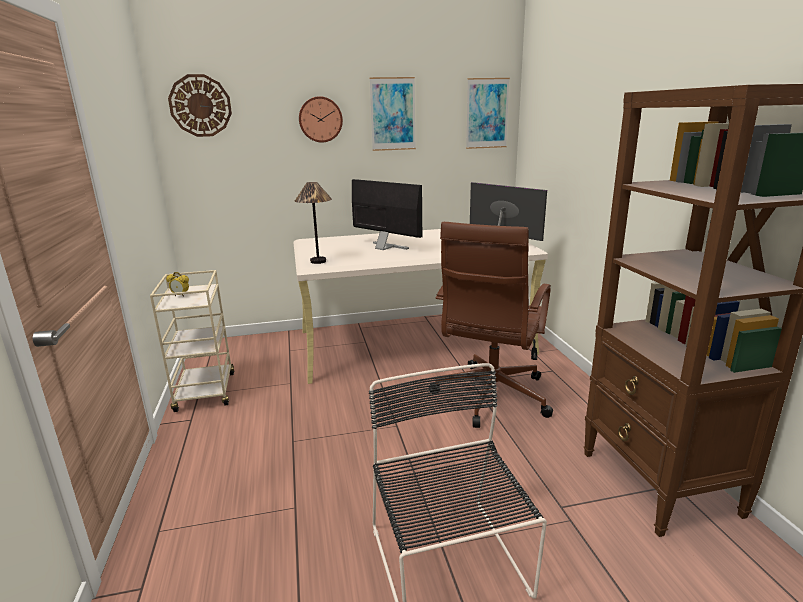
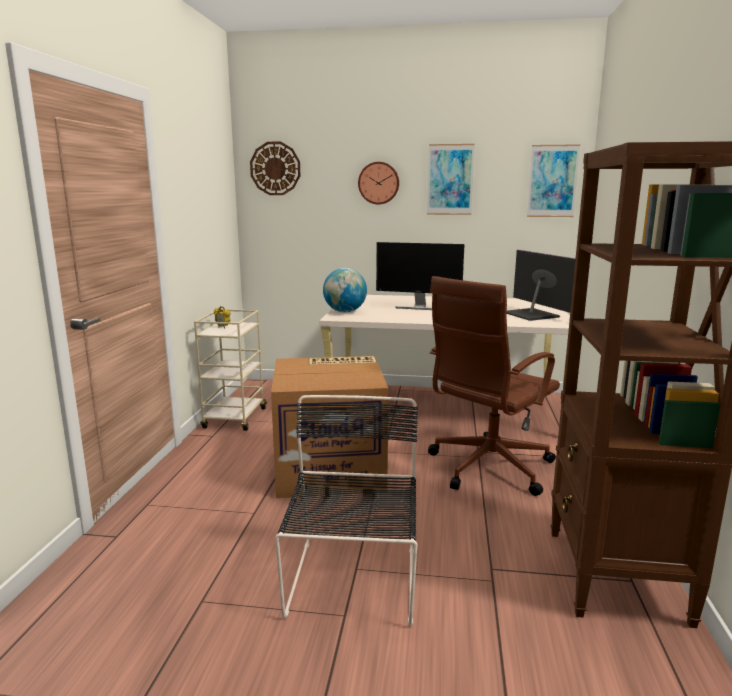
camera: 20 degrees right, 5 degrees down
table lamp [295,182,332,264] -> globe [323,268,367,312]
monitor [352,179,422,250] -> monitor turned 135 degrees clockwise [376,242,465,310]
none -> cardboard box [271,356,389,498]

